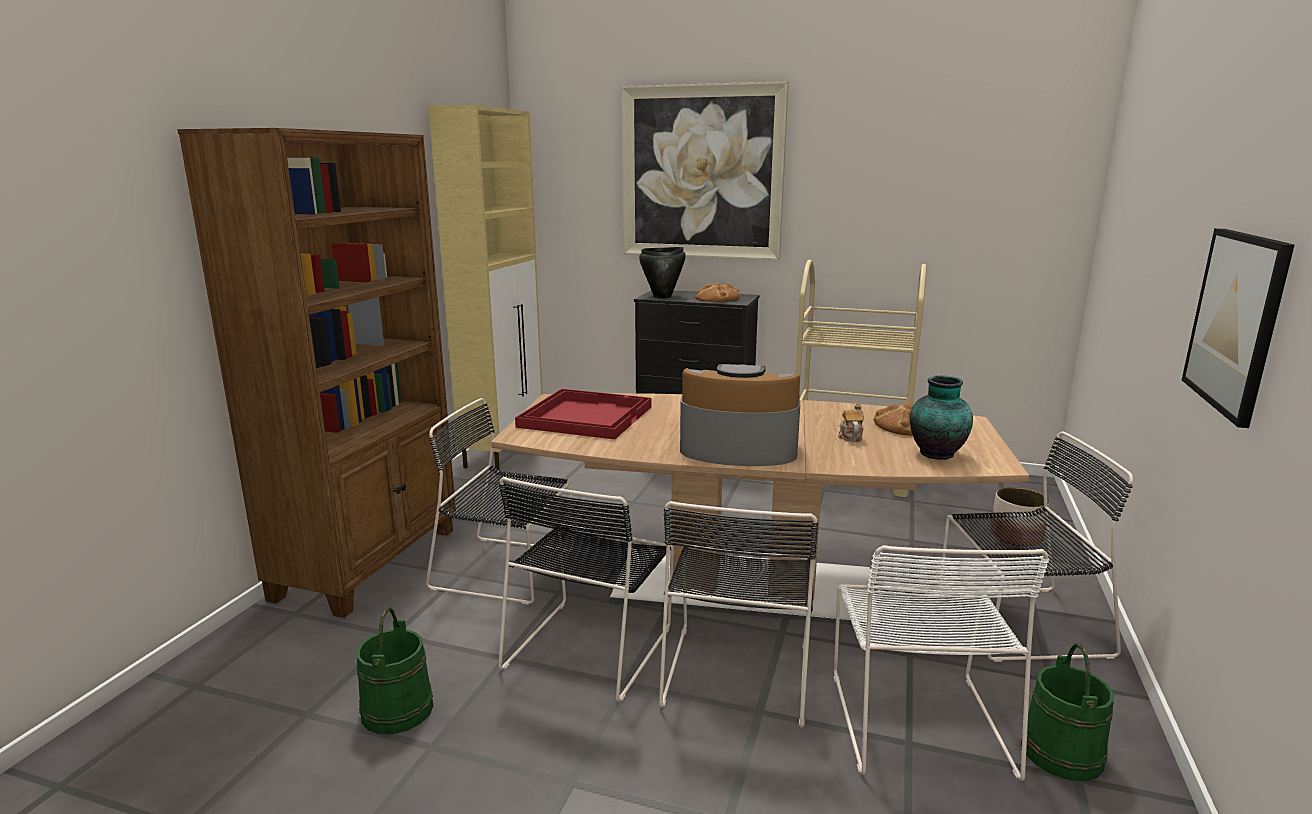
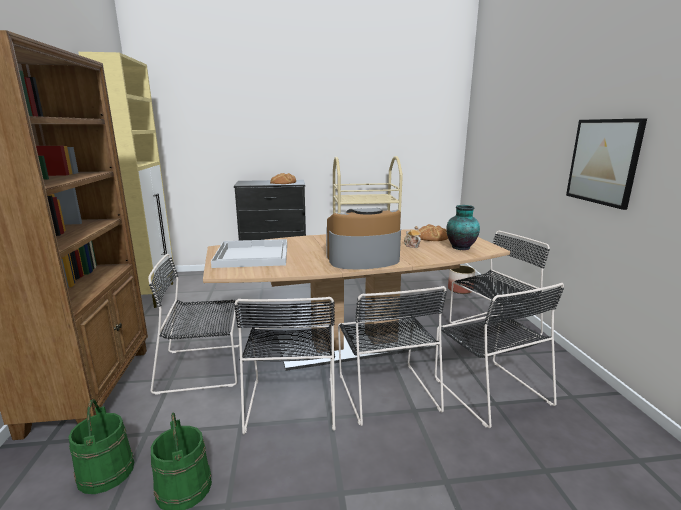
camera: 25 degrees left, 0 degrees up
red tray [515,389,652,439] -> white tray [211,239,287,268]
picture [621,81,789,260] -> none
black cooking pot [639,247,686,298] -> none
white chair [833,545,1049,781] -> black chair [435,283,564,428]
green bucket [1021,643,1114,781] -> green bucket moved to [69,399,134,494]

